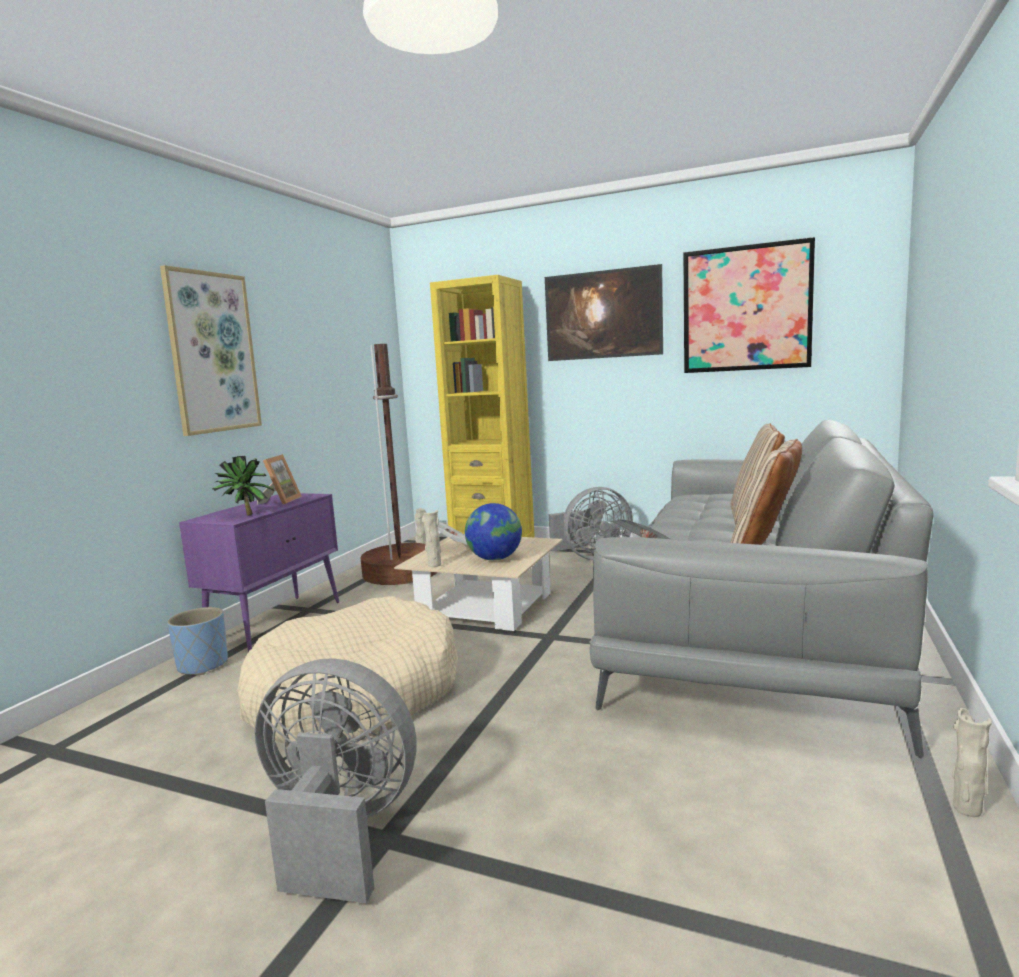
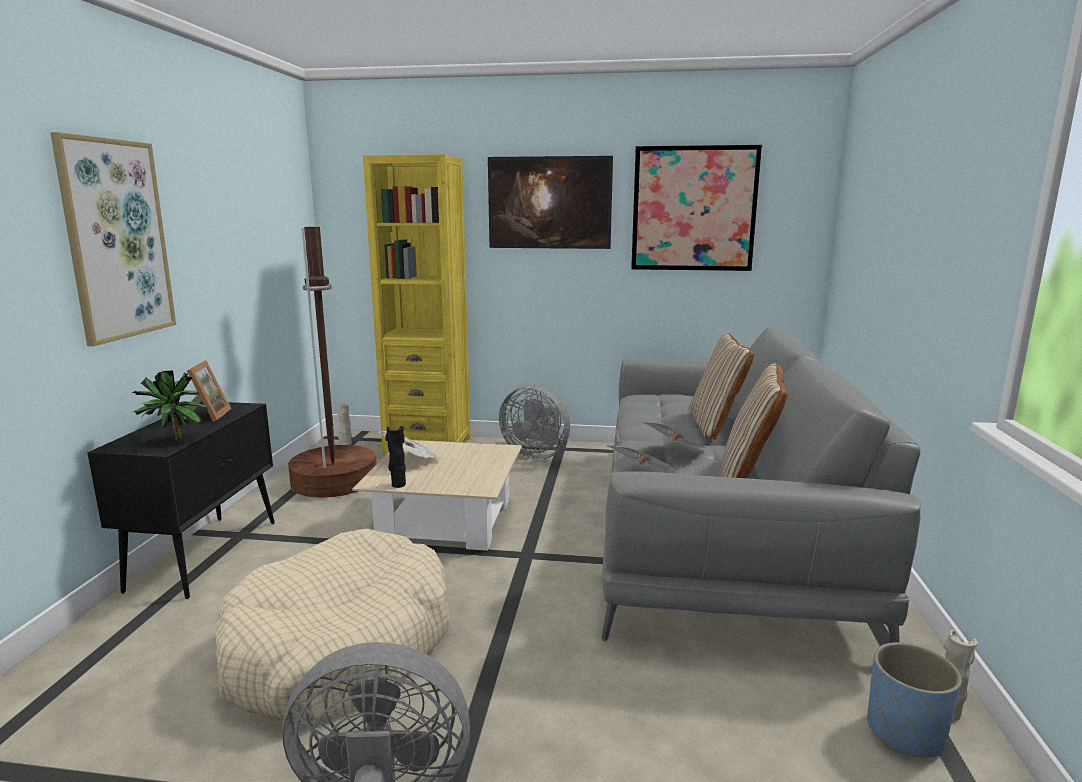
camera: 15 degrees left, 5 degrees up
blue planter [167,607,228,675] -> blue planter moved to [867,642,962,758]
purple cabinet [179,493,339,652] -> black cabinet [87,401,275,599]
beige vase [422,510,441,567] -> black vase [385,426,406,488]
globe [465,503,522,561] -> none
grey fan [549,487,633,560] -> grey fan turned 60 degrees clockwise [499,385,570,460]
none -> newspaper [642,422,706,448]

